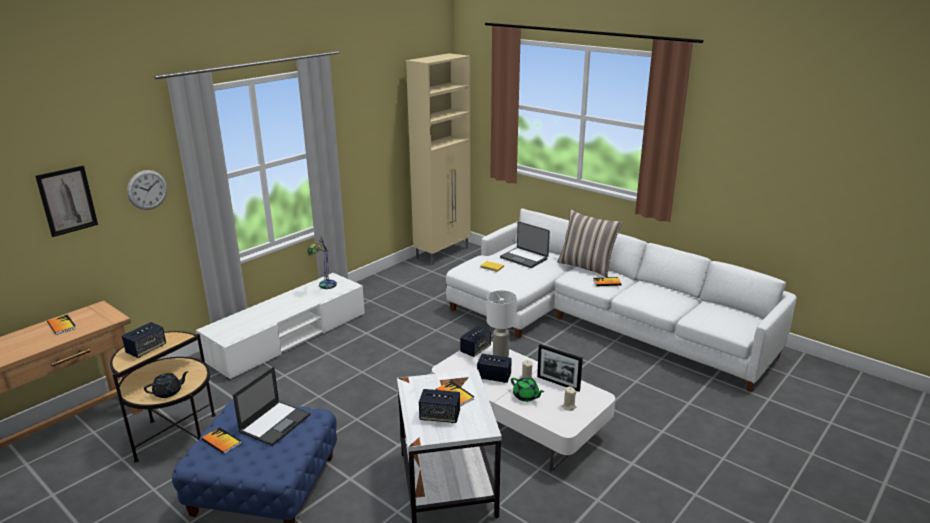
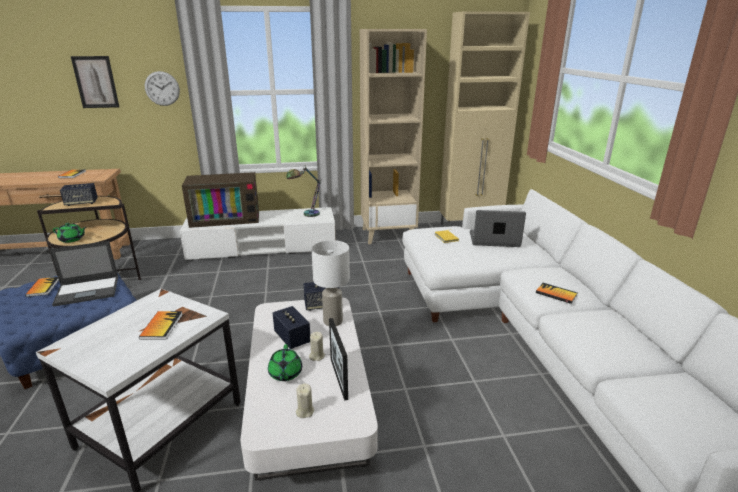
camera: 40 degrees right, 0 degrees up
black teapot [144,371,189,398] -> green teapot [53,223,87,243]
speaker [419,389,460,423] -> none
laptop [500,221,550,268] -> laptop turned 105 degrees clockwise [470,210,526,247]
pillow [557,209,622,277] -> none
none -> television [182,172,259,228]
none -> beige bookcase [360,29,427,244]

